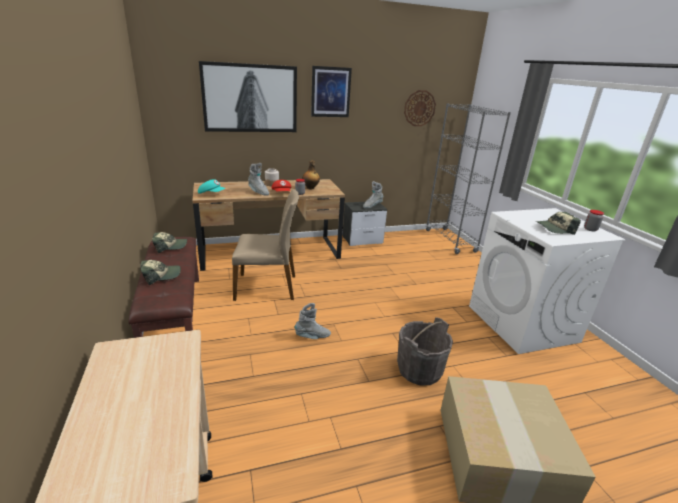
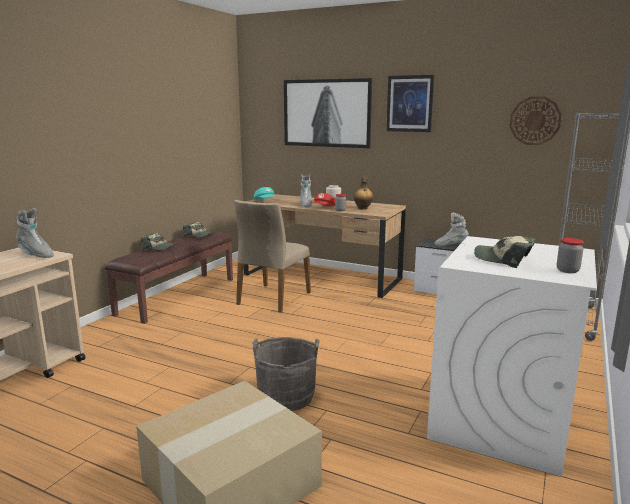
camera: 45 degrees right, 10 degrees down
beige chair [232,189,299,301] -> beige chair turned 75 degrees clockwise [234,200,311,313]
grey boot [295,303,331,339] -> grey boot moved to [16,208,54,258]

